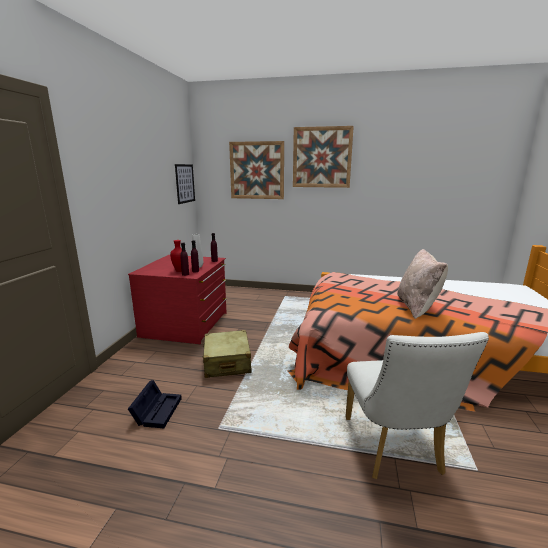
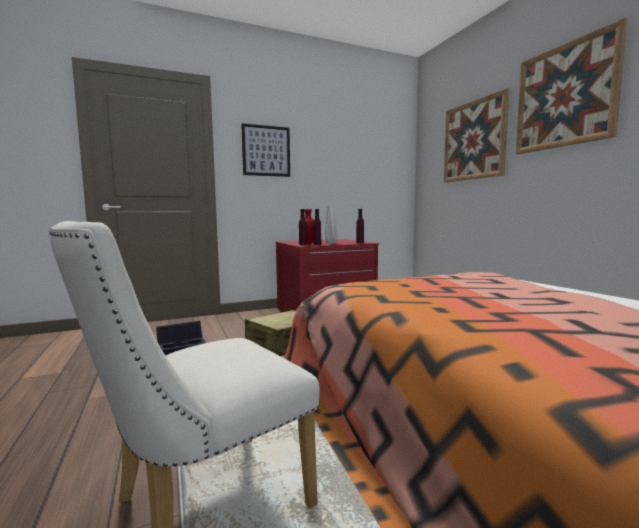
camera: 55 degrees right, 10 degrees down
picture [175,164,195,204] -> picture moved to [241,123,290,177]
beige pillow [397,249,448,319] -> none

